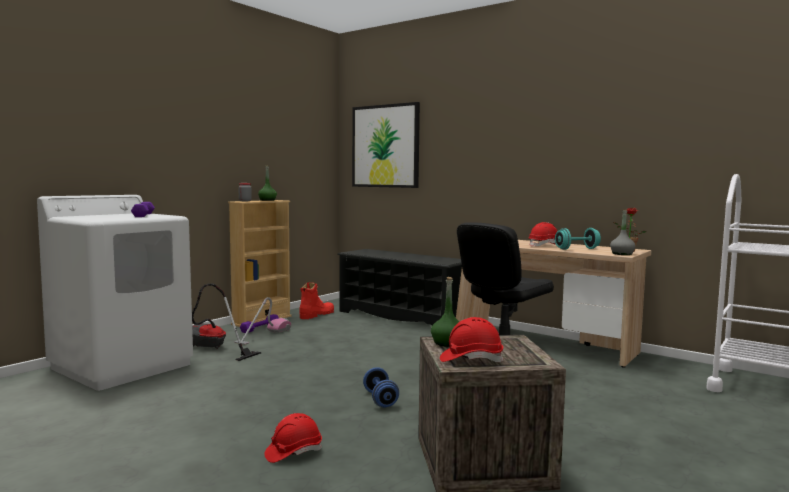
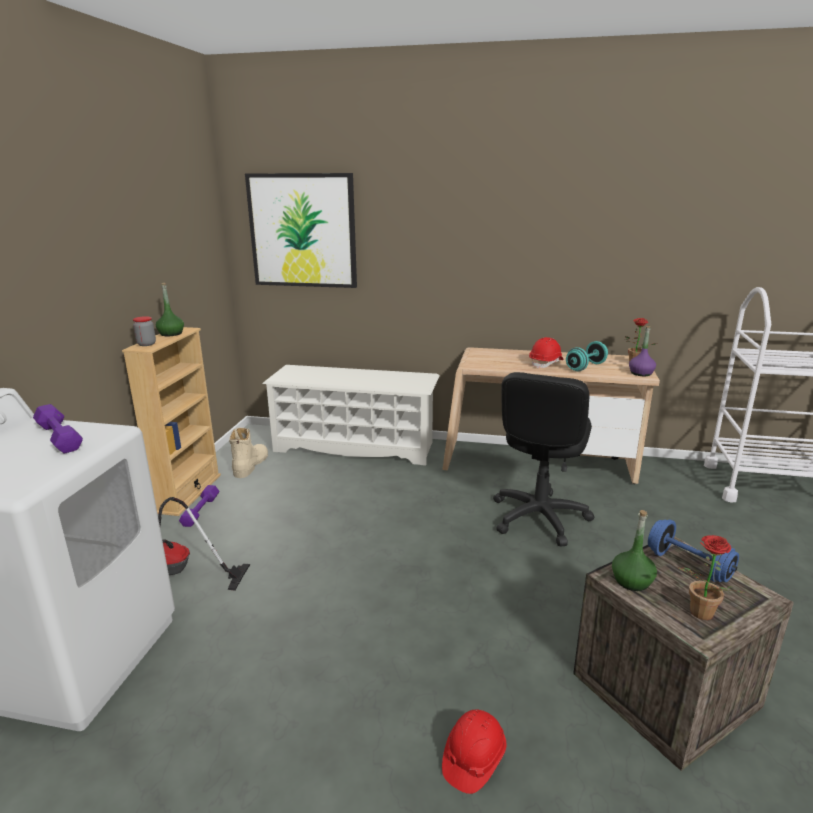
camera: 25 degrees left, 15 degrees up
vacuum cleaner [234,297,291,345] -> none
red boot [299,282,334,319] -> beige boot [229,427,268,478]
black shoe rack [337,249,462,325] -> white shoe rack [263,365,440,466]
blue dumbbell [363,367,399,407] -> blue dumbbell moved to [648,519,739,582]
red hard hat [440,317,503,362] -> potted plant [679,535,745,620]
grey bottle [610,209,636,255] -> purple bottle [629,326,656,376]

